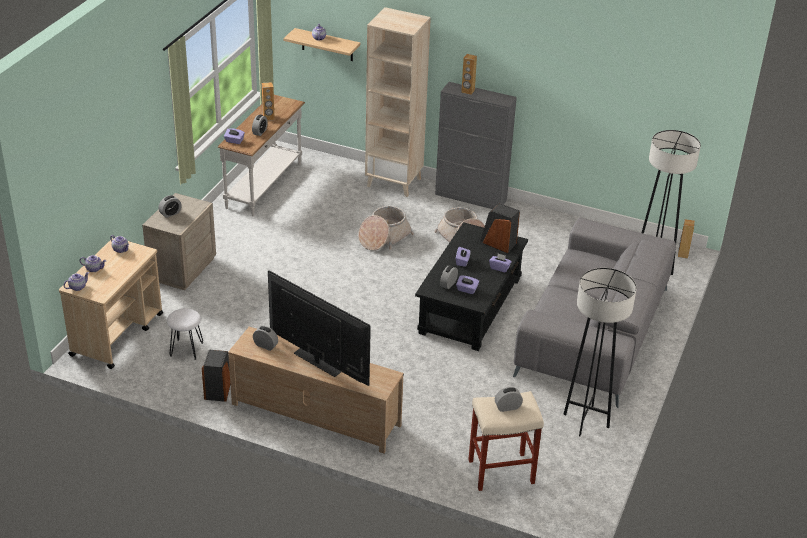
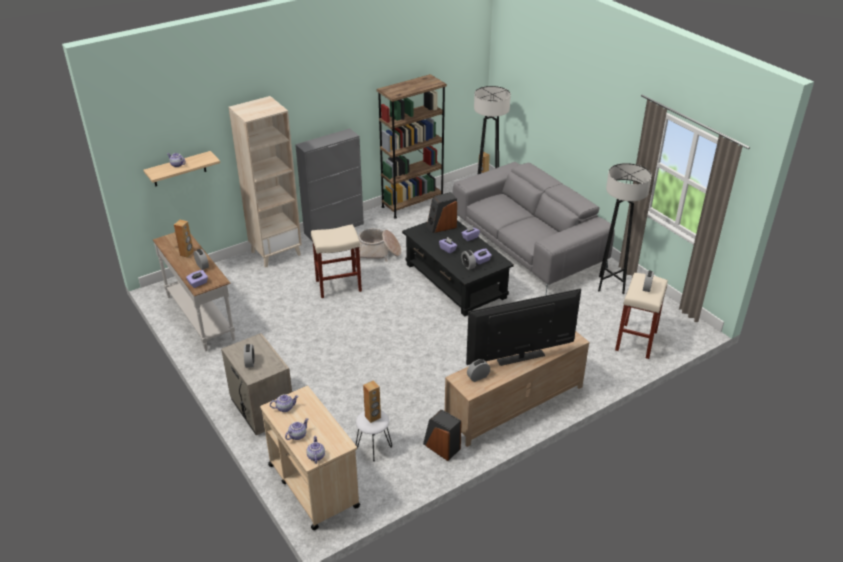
camera: 55 degrees left, 0 degrees up
basket [358,206,414,251] -> beige stool [311,224,362,298]
brown speaker [461,54,477,95] -> brown speaker moved to [363,380,381,423]
none -> brown bookcase [377,74,447,219]

